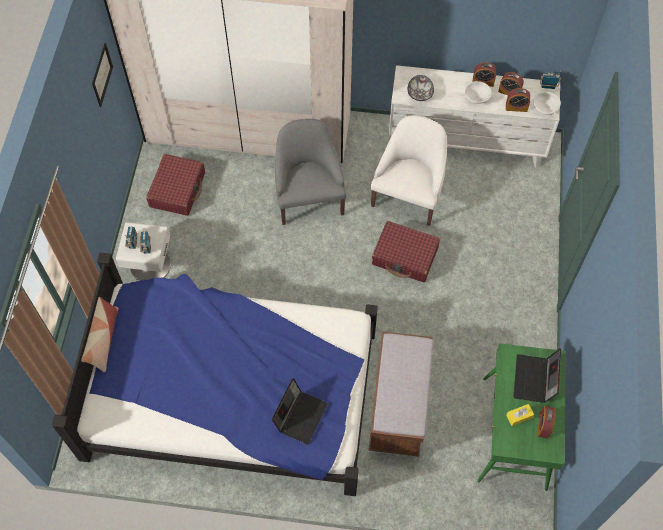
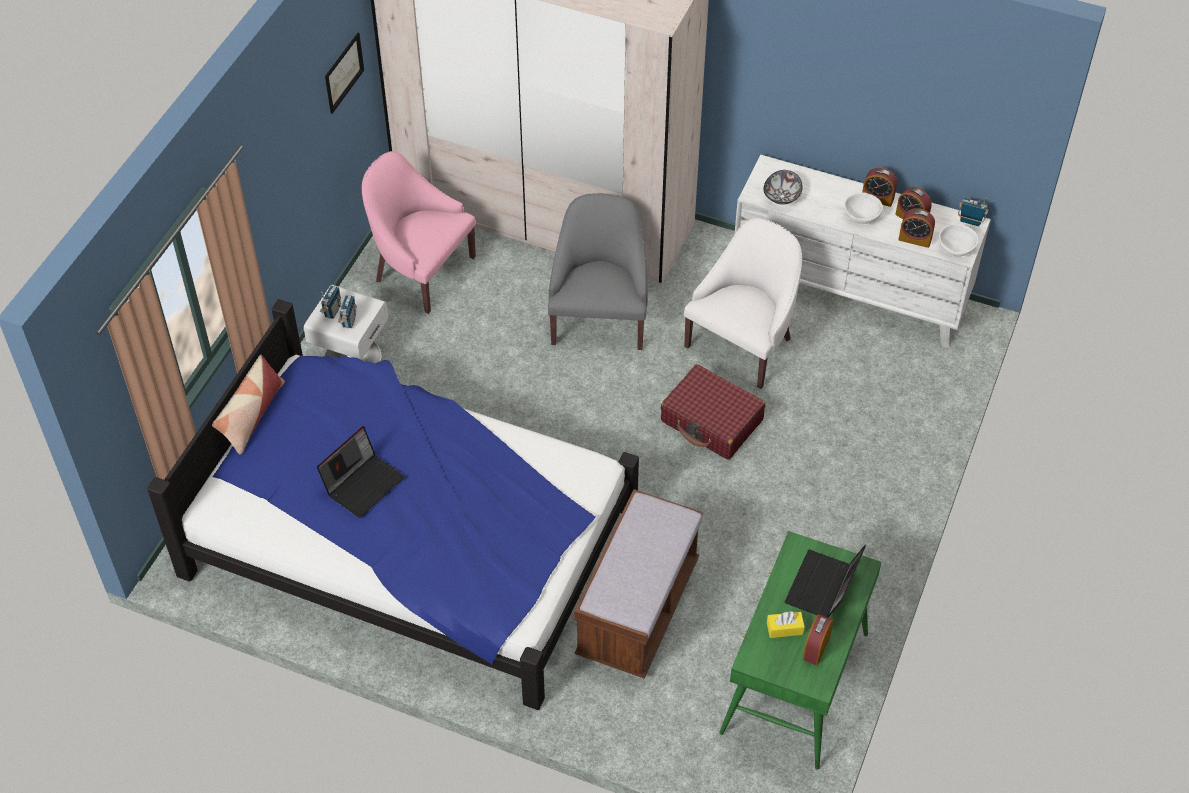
camera: 15 degrees right, 10 degrees down
red suitcase [146,154,205,216] -> pink armchair [362,151,476,314]
laptop [272,378,328,445] -> laptop moved to [317,426,405,518]

